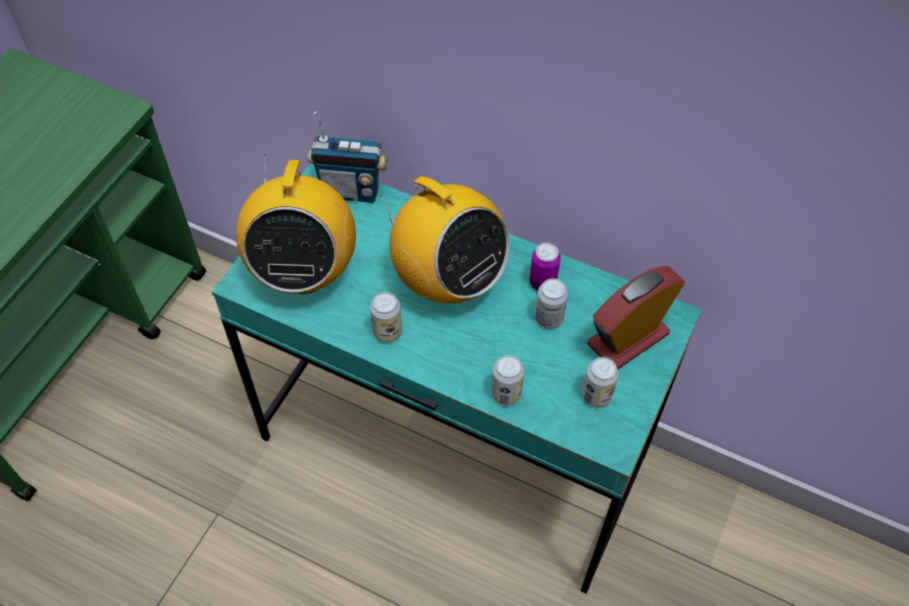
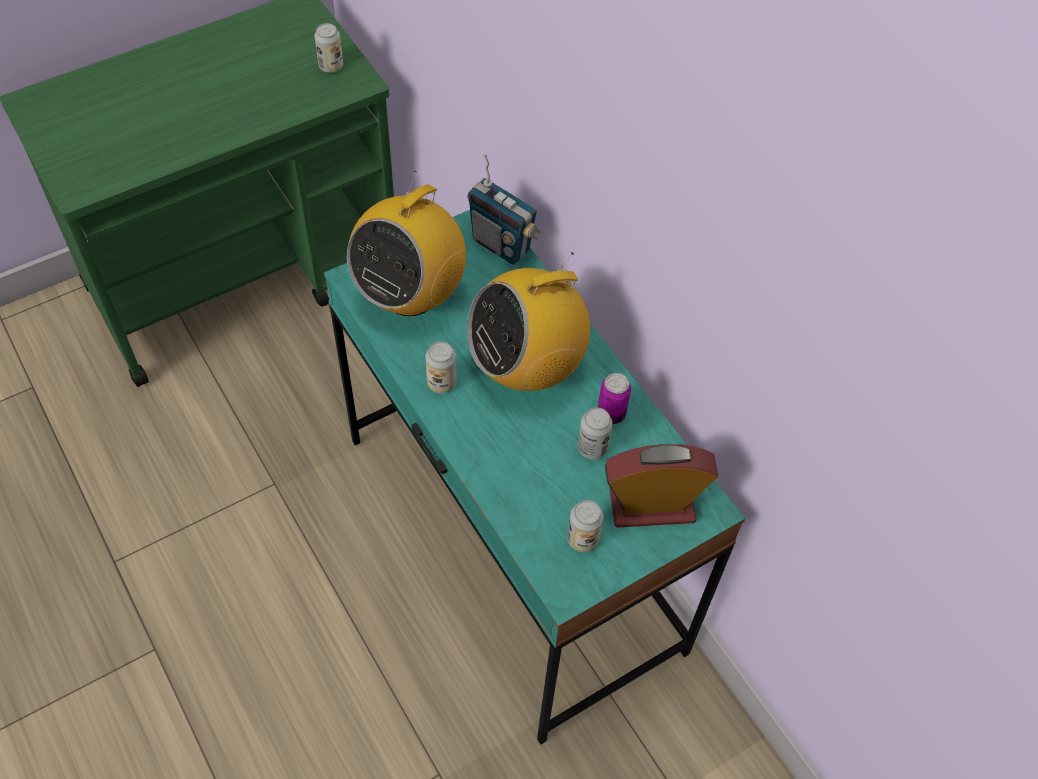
camera: 30 degrees right, 0 degrees up
radio [379,176,510,304] -> radio turned 75 degrees clockwise [467,252,590,391]
can [491,355,524,406] -> can moved to [314,23,343,73]

